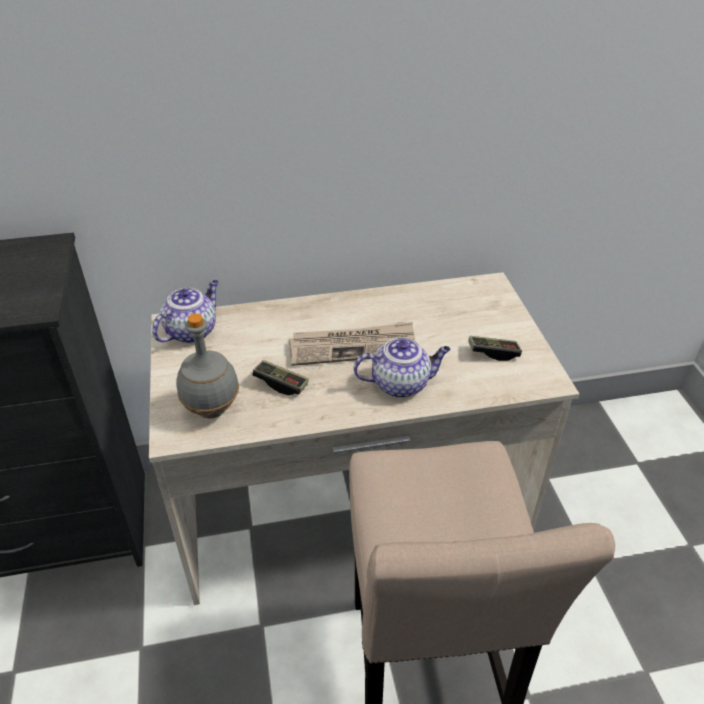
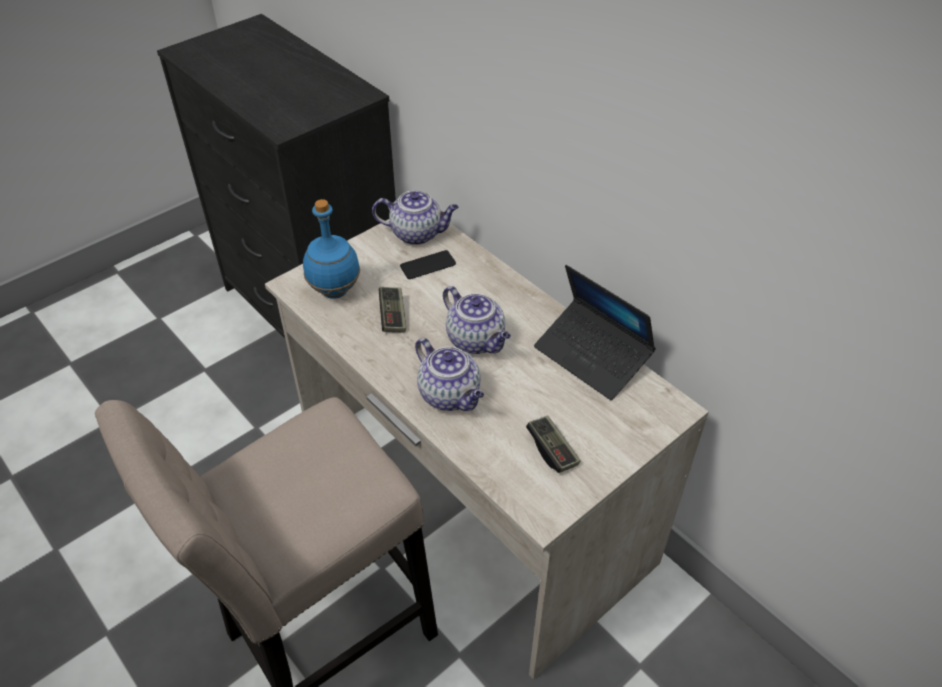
camera: 60 degrees right, 5 degrees up
grey bottle [176,314,239,418] -> blue bottle [303,199,360,299]
newspaper [289,322,415,366] -> teapot [443,286,511,354]
none -> phone [400,250,456,279]
none -> laptop [534,265,656,400]

